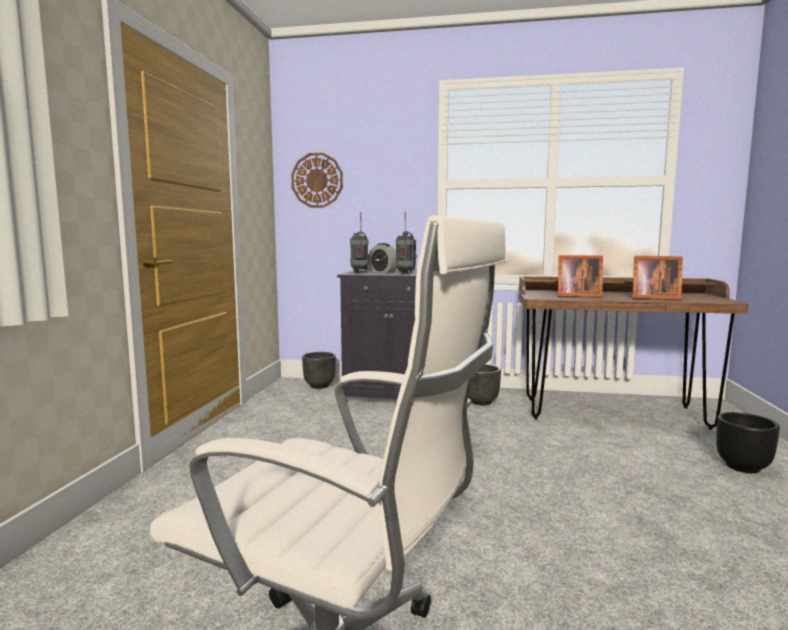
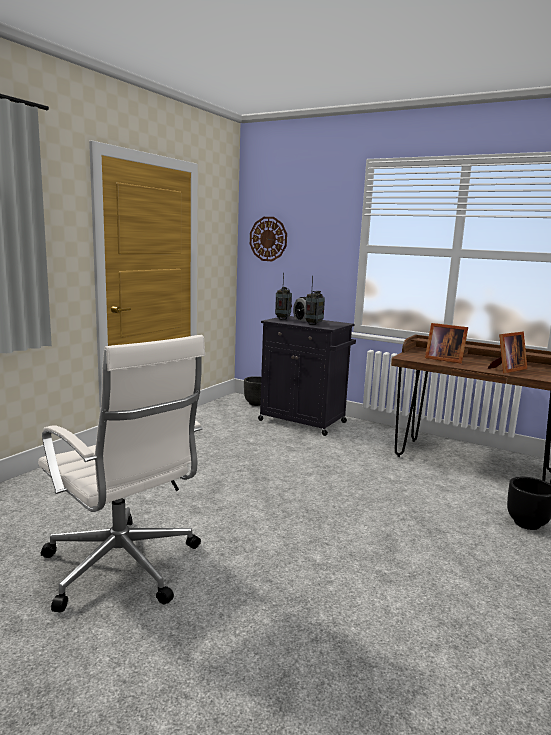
camera: 20 degrees right, 5 degrees up
black planter [468,364,501,405] -> none
picture frame [632,256,683,300] -> picture frame turned 75 degrees counterclockwise [488,332,527,373]

